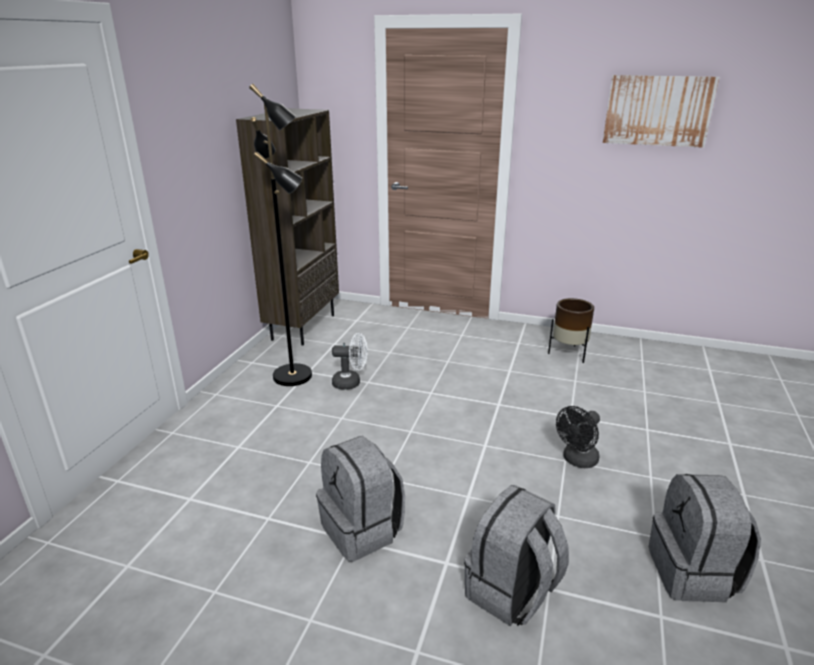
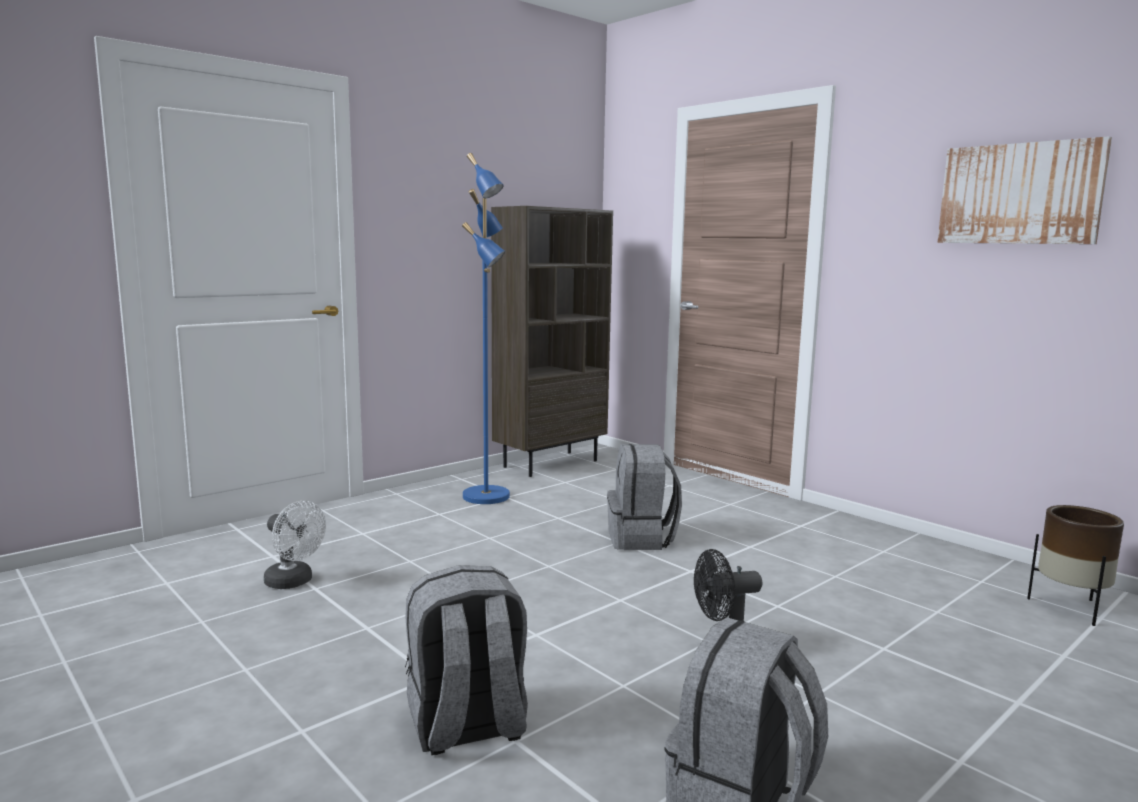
camera: 30 degrees right, 15 degrees down
black floor lamp [249,84,312,386] -> blue floor lamp [462,153,510,504]
grey backpack [316,436,405,562] -> grey backpack moved to [607,444,682,550]
white fan [332,333,368,390] -> white fan moved to [264,501,326,589]
brown planter [548,298,594,363] -> brown planter moved to [1027,505,1124,626]

